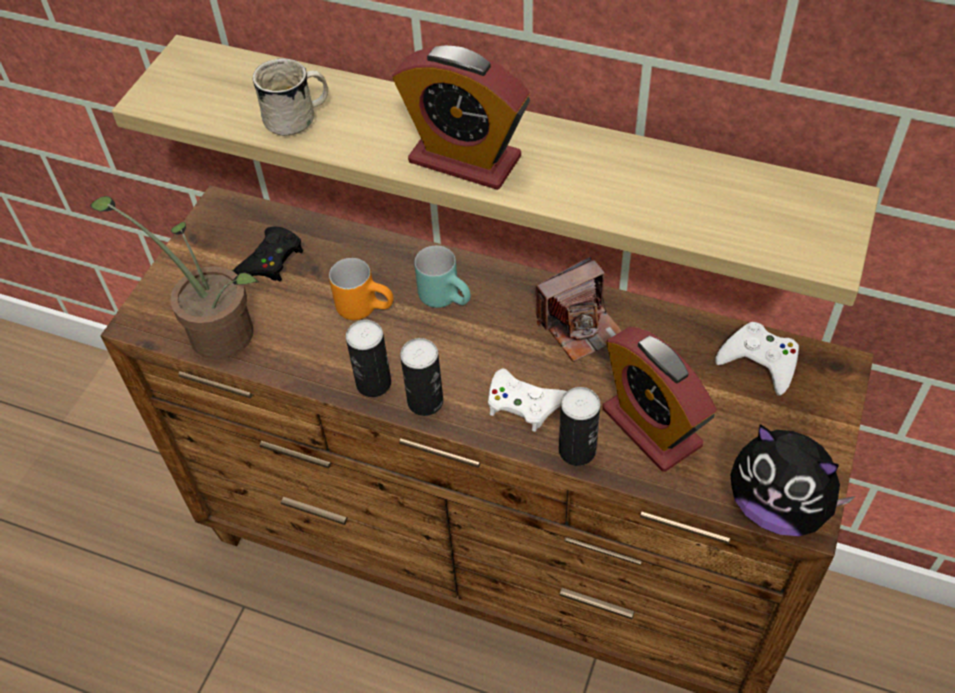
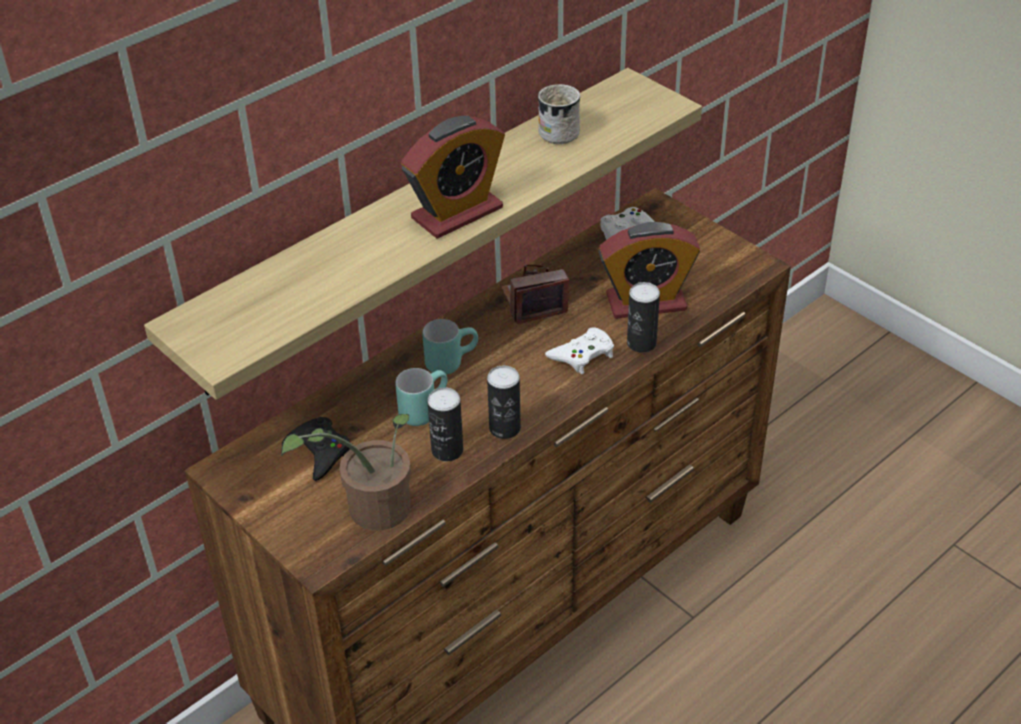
camera: 65 degrees left, 10 degrees down
white mug [253,58,328,136] -> white mug moved to [538,84,580,144]
orange mug [329,258,394,320] -> turquoise mug [395,368,448,426]
can [400,338,443,416] -> can moved to [427,387,463,461]
camera [536,257,622,362] -> camera turned 105 degrees counterclockwise [501,265,569,324]
plush toy [731,424,856,536] -> none

